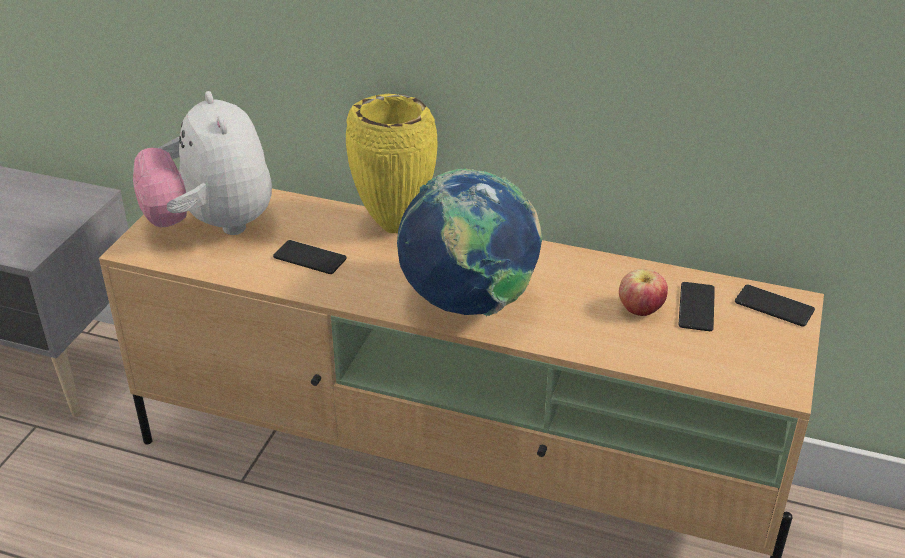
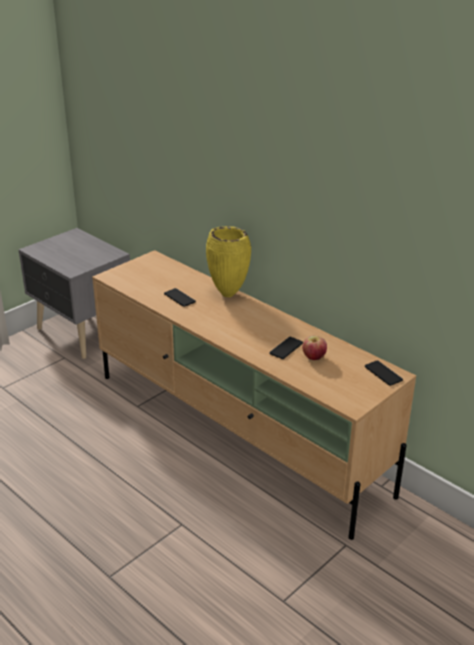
camera: 25 degrees right, 5 degrees down
plush toy [133,91,272,235] -> none
globe [397,168,542,317] -> none
phone [679,282,715,331] -> phone moved to [269,337,303,359]

